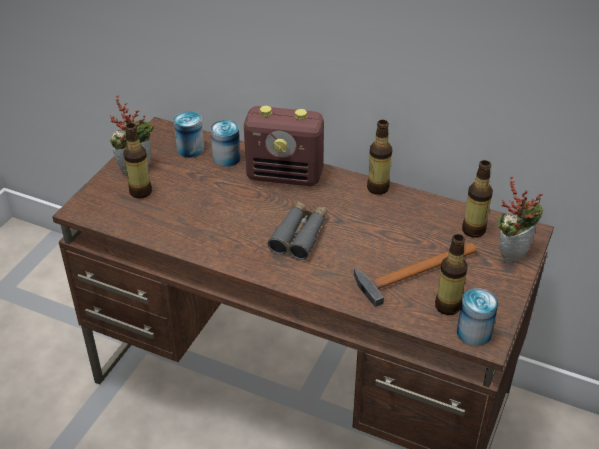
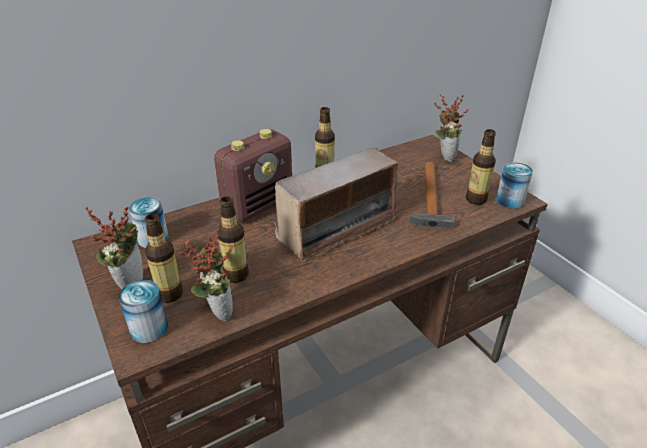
camera: 55 degrees left, 5 degrees down
can [211,120,241,167] -> can moved to [119,280,168,343]
grey binoculars [268,201,327,260] -> radio [274,148,398,262]
bottle [462,160,493,238] -> bottle moved to [217,197,249,283]
none -> potted plant [178,228,233,321]

